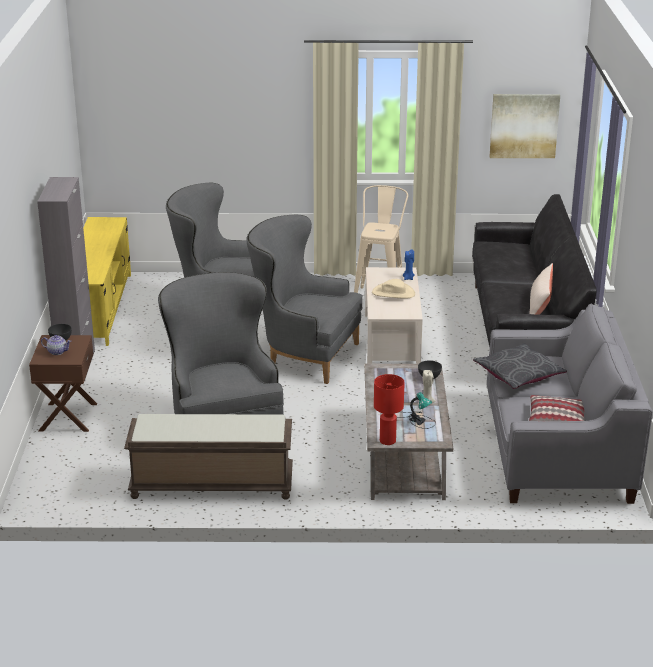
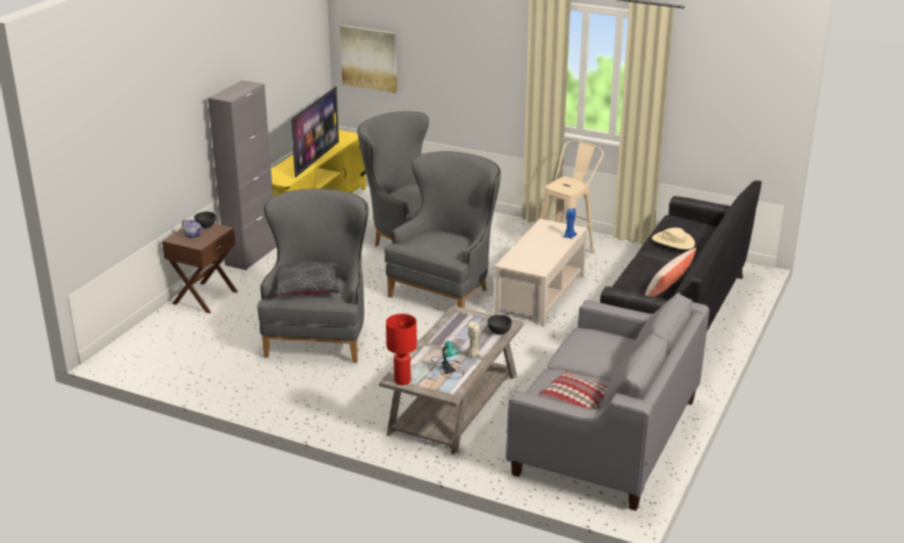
camera: 25 degrees right, 0 degrees up
brown bench [124,414,293,500] -> none
grey armchair [246,215,363,384] -> grey armchair turned 75 degrees clockwise [384,151,501,308]
beige hat [372,279,415,299] -> beige hat moved to [652,228,695,249]
grey pillow [473,343,567,389] -> grey pillow moved to [275,262,341,295]
picture [490,94,560,158] -> picture moved to [340,25,397,93]
none -> television [291,86,339,178]

